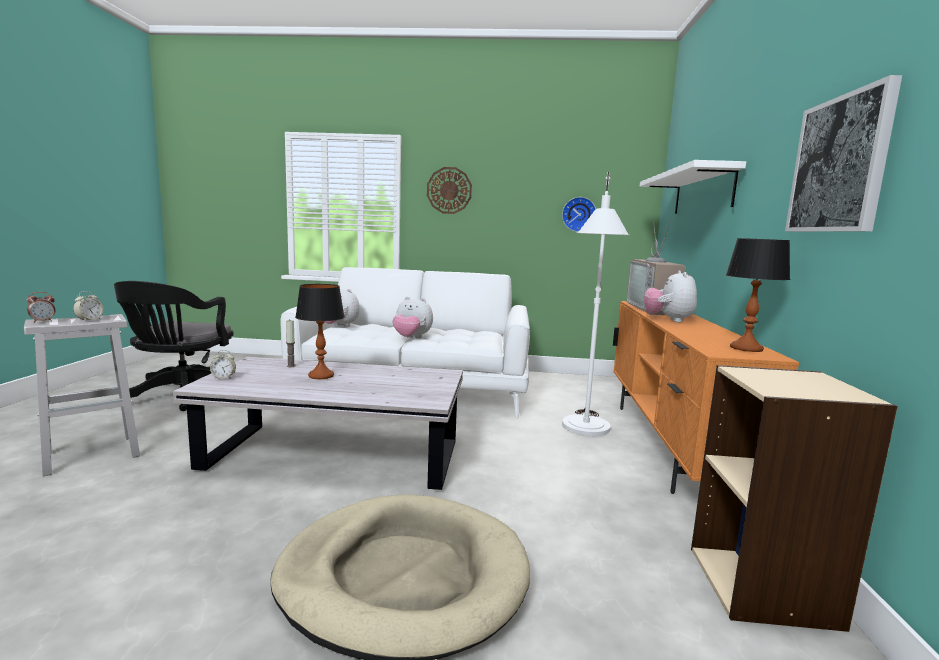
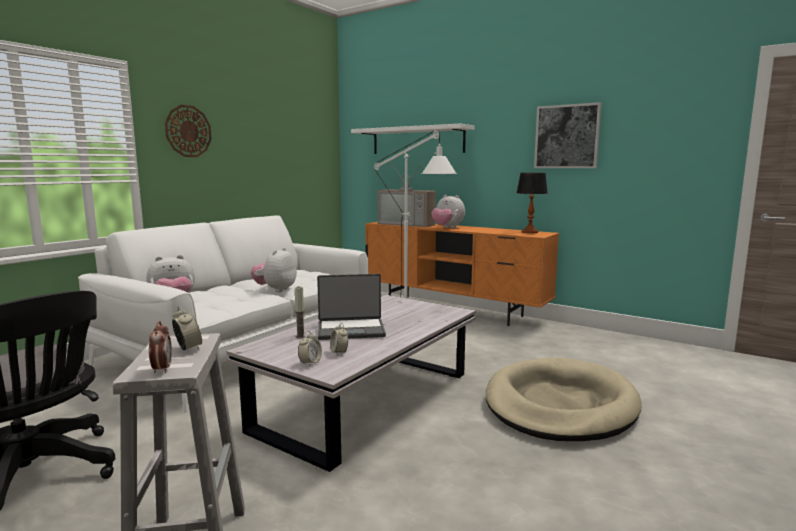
camera: 60 degrees left, 0 degrees up
table lamp [295,284,345,379] -> laptop [317,274,386,340]
plush toy [392,297,433,338] -> plush toy turned 150 degrees clockwise [251,247,297,293]
wall clock [562,197,596,232] -> none
beige bookcase [691,365,898,632] -> none
none -> alarm clock [330,323,348,355]

